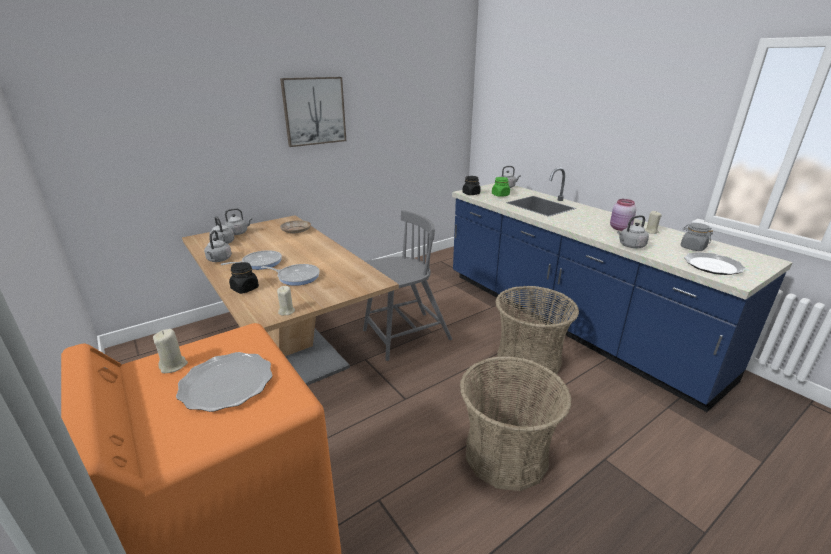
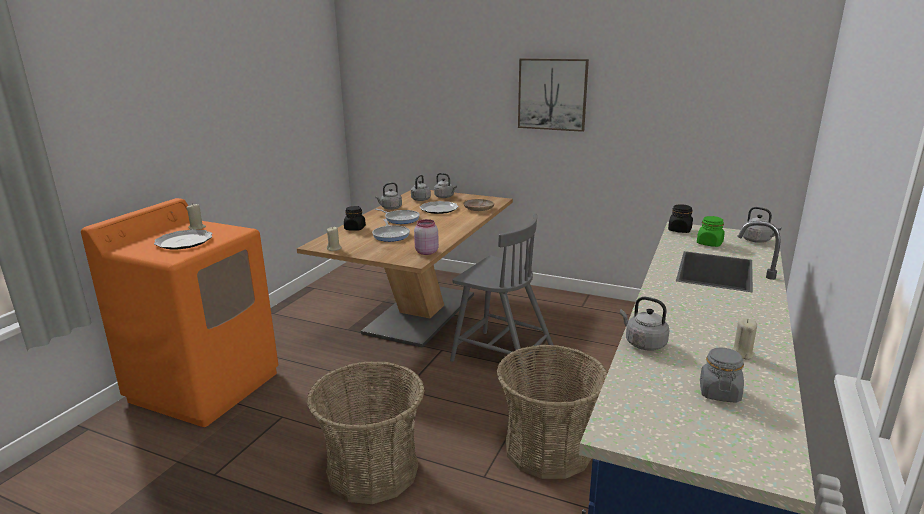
camera: 60 degrees right, 5 degrees down
pink jar [610,199,636,231] -> pink jar moved to [414,219,439,255]
plate [684,252,746,275] -> plate moved to [420,201,459,214]

